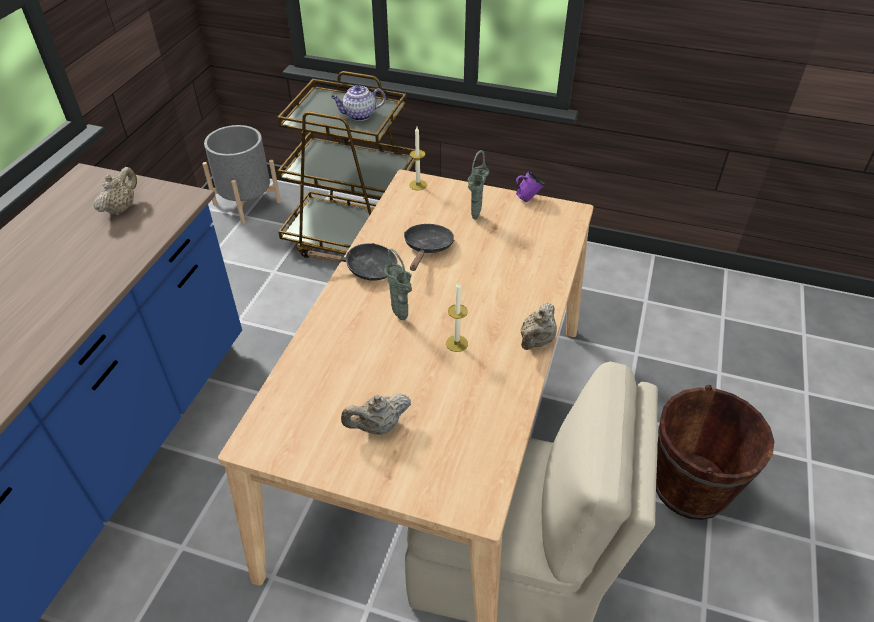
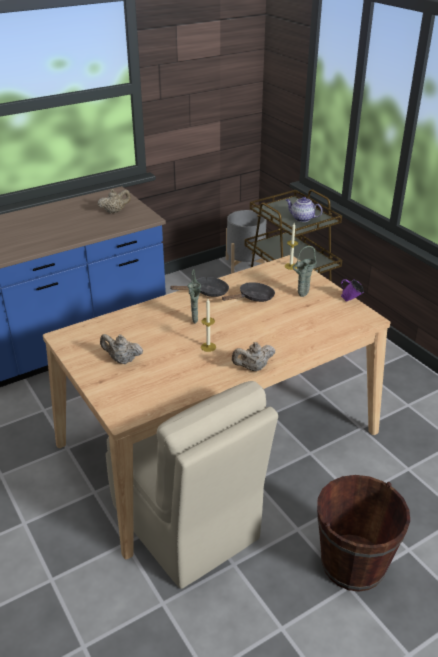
camera: 40 degrees right, 10 degrees down
black frying pan [307,243,398,281] -> black frying pan turned 60 degrees counterclockwise [170,277,229,297]

